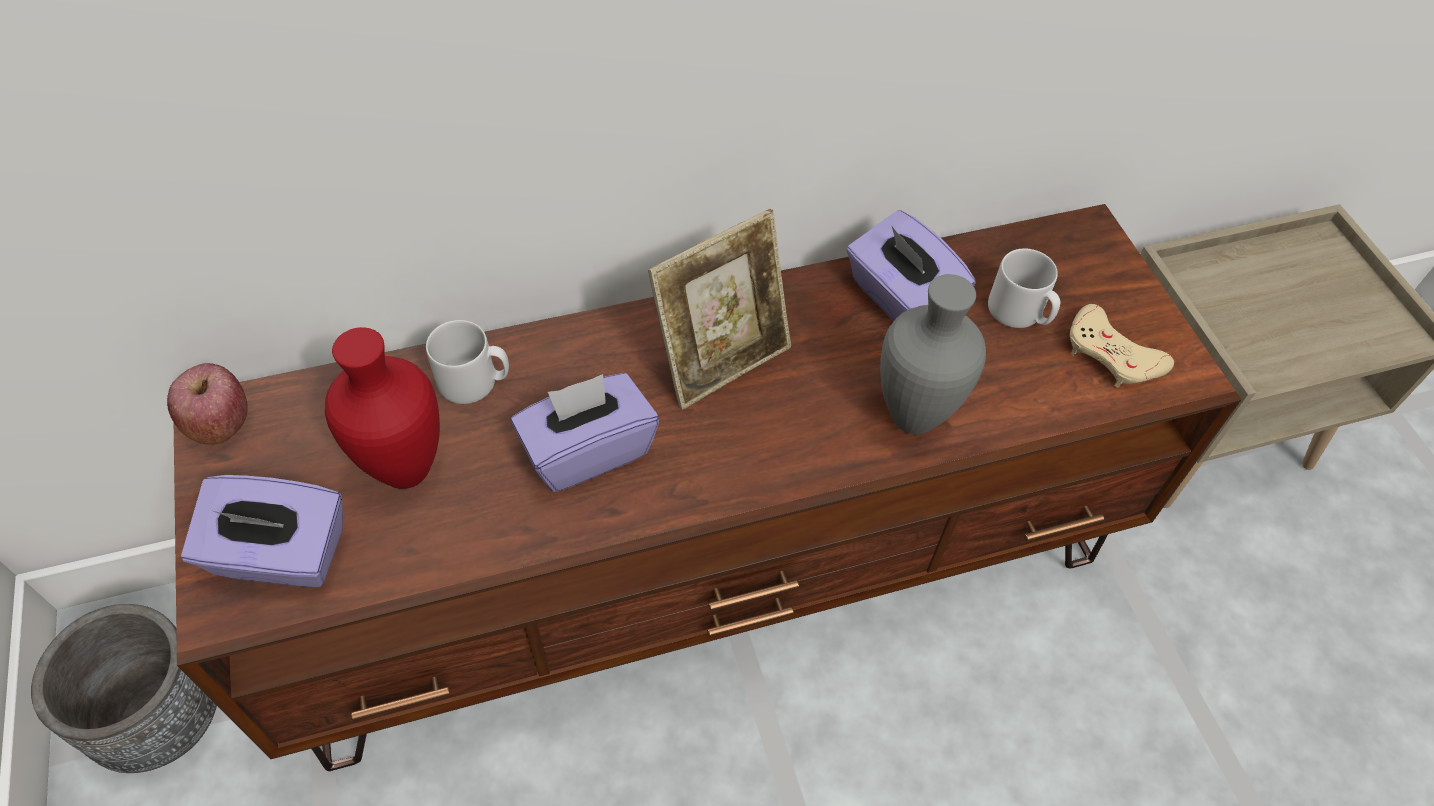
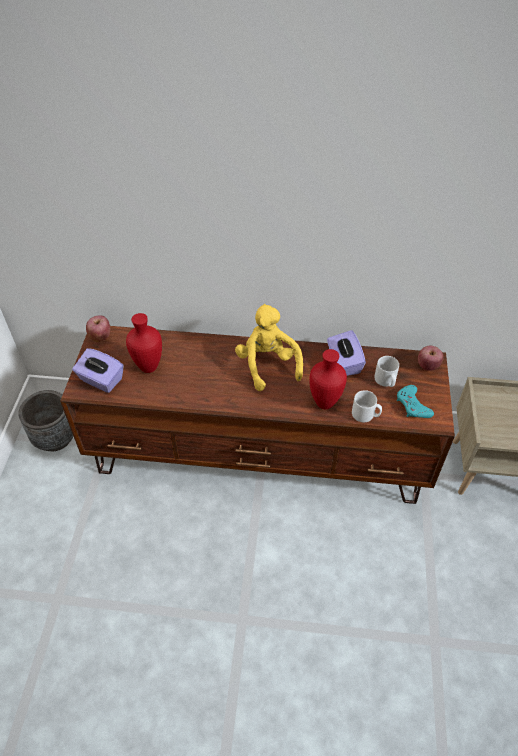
camera: 25 degrees right, 5 degrees down
grey mug [426,320,509,404] -> grey mug moved to [352,390,382,422]
purple tissue box [511,373,659,492] -> none
picture frame [648,209,791,410] -> yellow plush toy [235,304,303,391]
grey vase [880,274,986,434] -> red vase [309,349,347,409]
beige game controller [1070,304,1174,387] -> turquoise game controller [397,385,434,418]
none -> apple [418,346,444,371]

